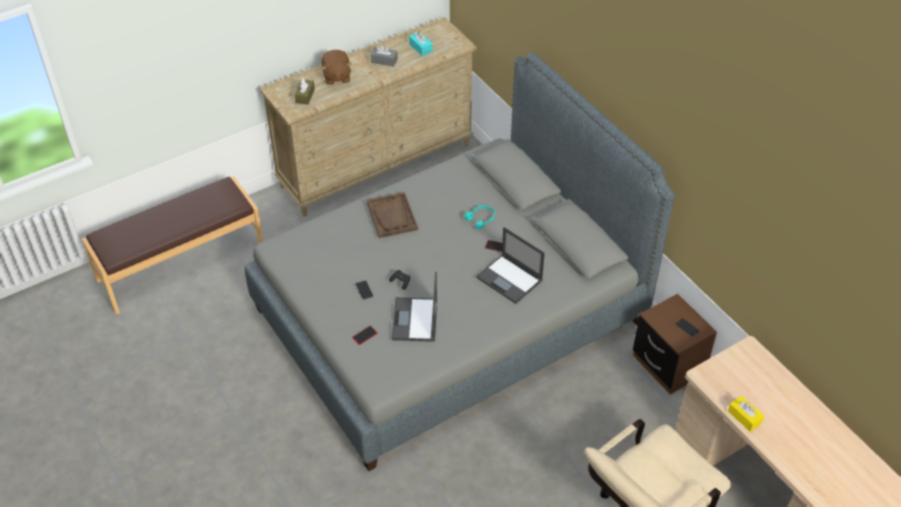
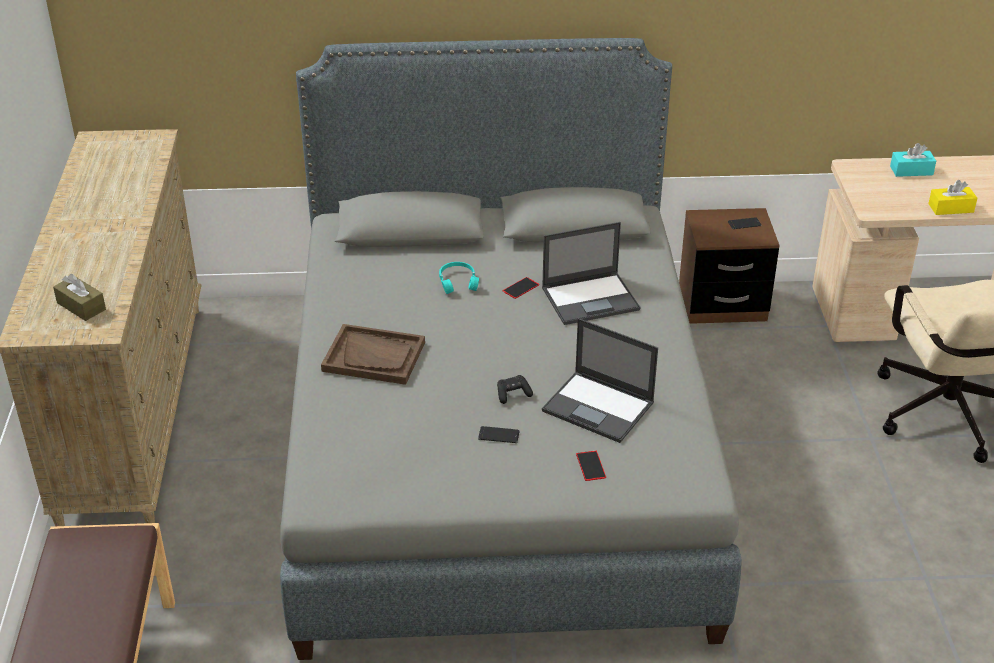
camera: 60 degrees left, 10 degrees down
brown plush toy [321,50,352,85] -> none
grey tissue box [371,45,398,66] -> none
turquoise tissue box [409,31,433,56] -> turquoise tissue box moved to [890,143,936,177]

